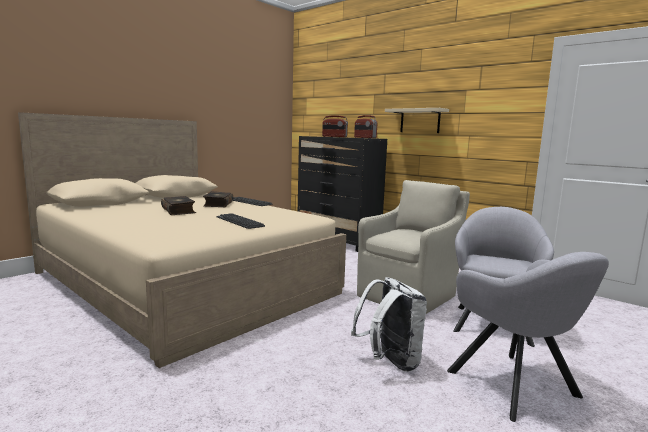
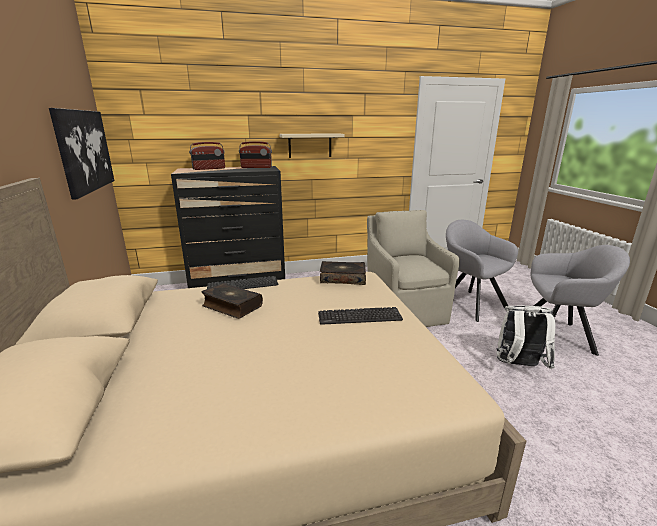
camera: 55 degrees left, 10 degrees up
book [161,196,196,215] -> book moved to [320,261,366,285]
none -> picture [49,108,115,200]

